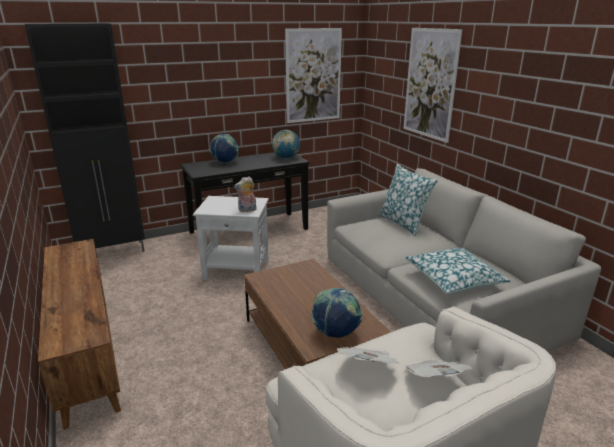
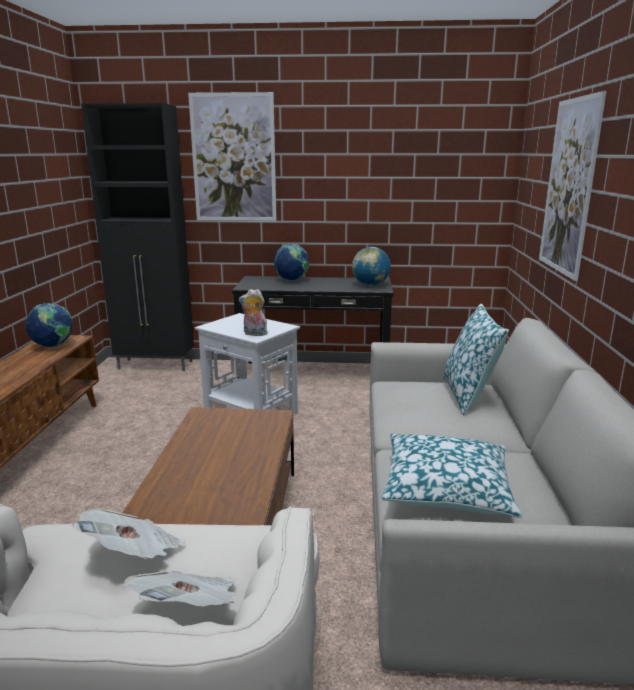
camera: 30 degrees right, 5 degrees down
picture [285,28,342,123] -> picture moved to [188,92,277,221]
globe [312,288,363,338] -> globe moved to [25,303,73,348]

